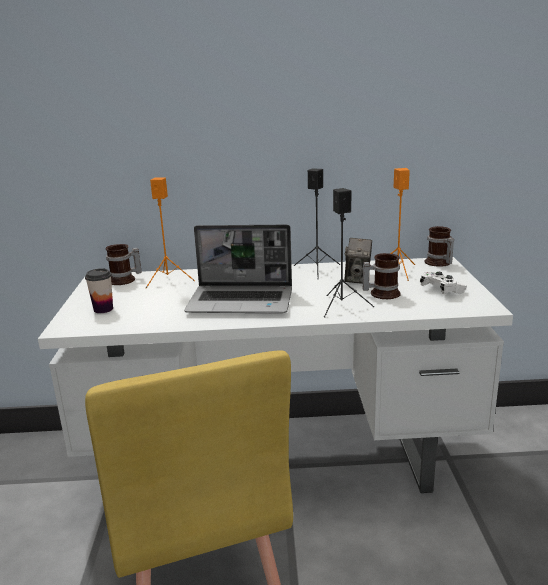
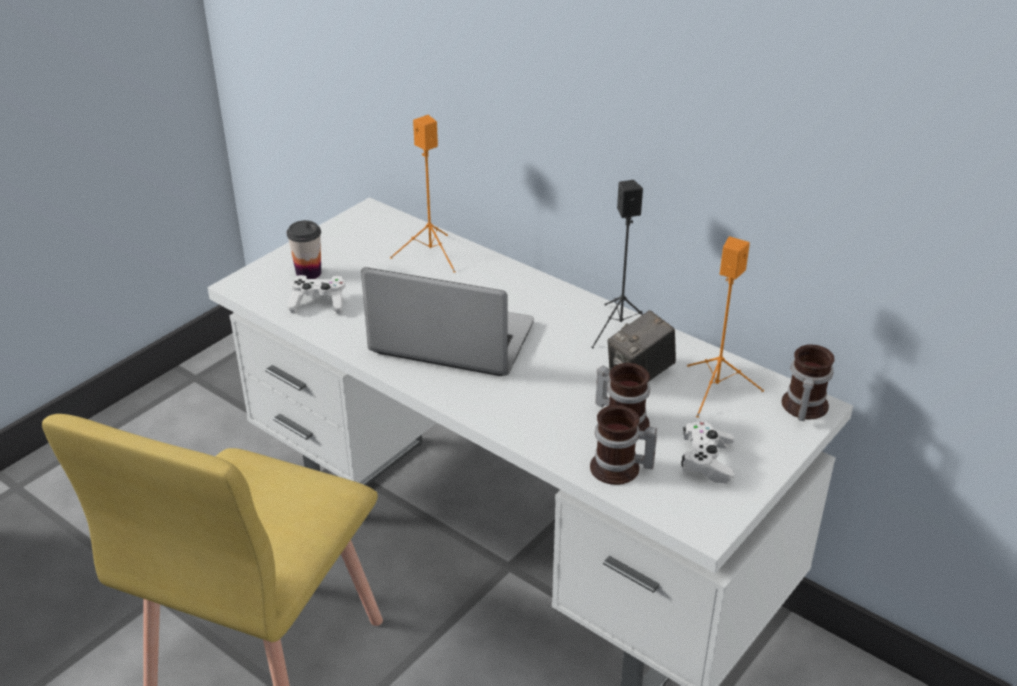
camera: 40 degrees right, 15 degrees up
mug [105,244,142,285] -> mug moved to [590,405,657,485]
laptop [184,225,292,313] -> laptop turned 150 degrees clockwise [361,267,534,376]
black speaker [324,188,374,317] -> none
none -> white game controller [287,275,346,314]

